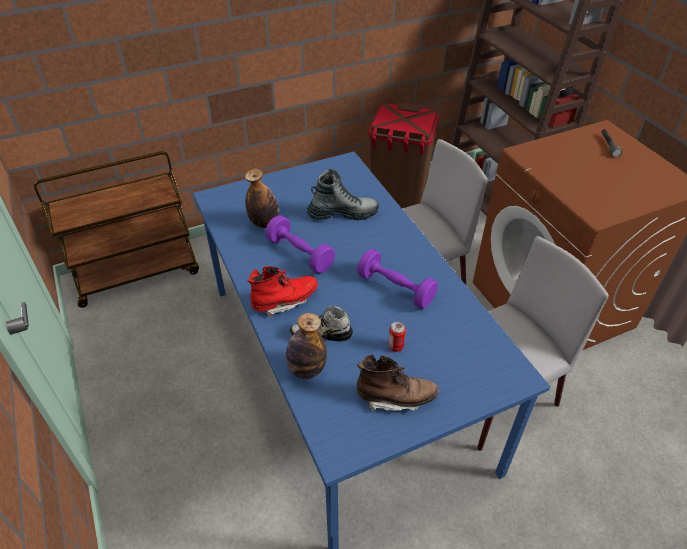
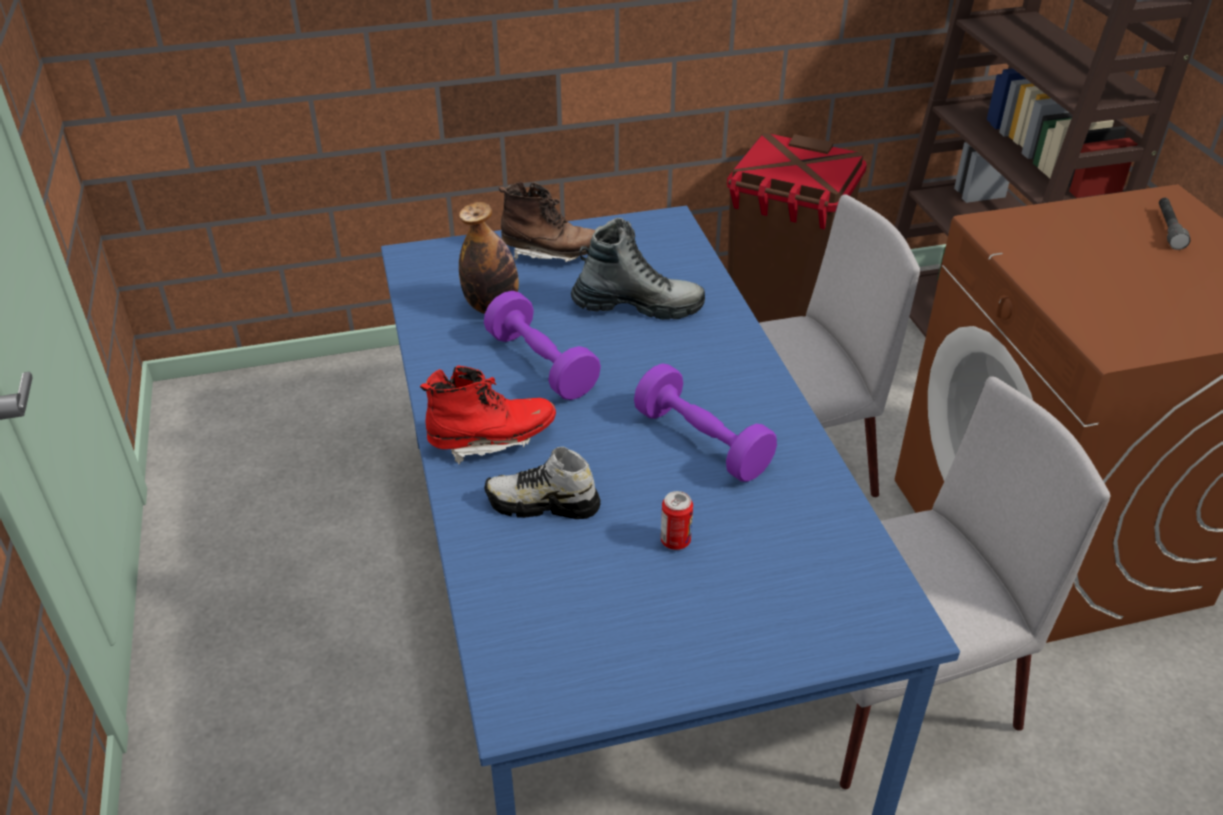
camera: 10 degrees right, 5 degrees down
brown cart [34,151,199,308] -> none
bottle [286,313,327,379] -> none
brown boot [356,354,439,412] -> brown boot moved to [498,182,595,262]

